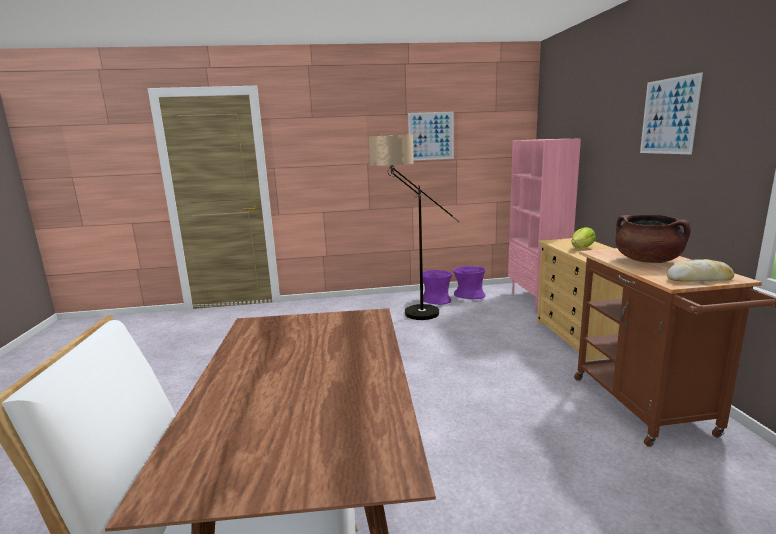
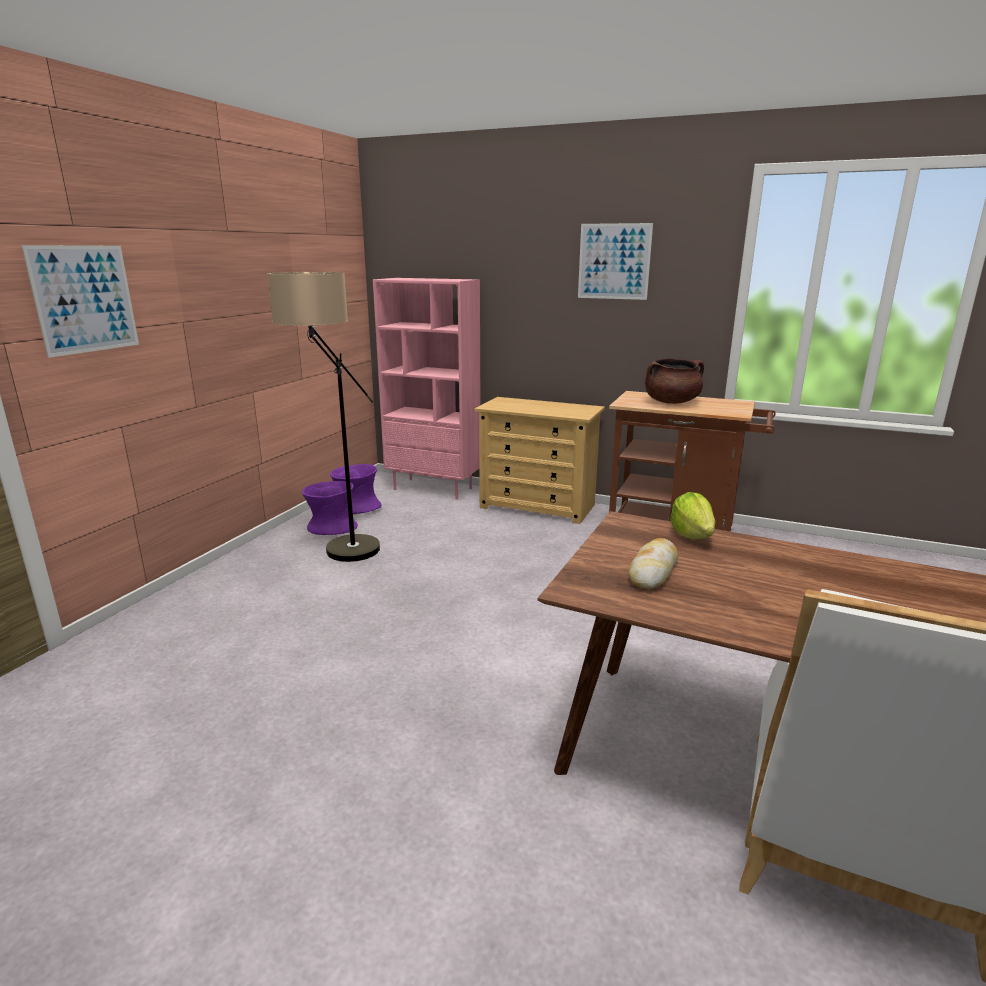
camera: 60 degrees left, 5 degrees up
picture [408,112,453,160] -> picture moved to [21,245,139,358]
lettuce [571,227,596,248] -> lettuce moved to [670,492,715,539]
bread [667,259,734,282] -> bread moved to [628,538,678,589]

